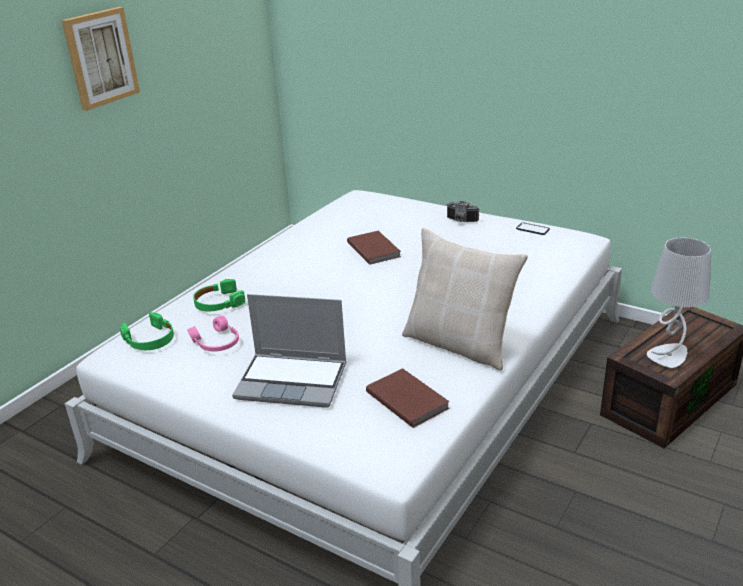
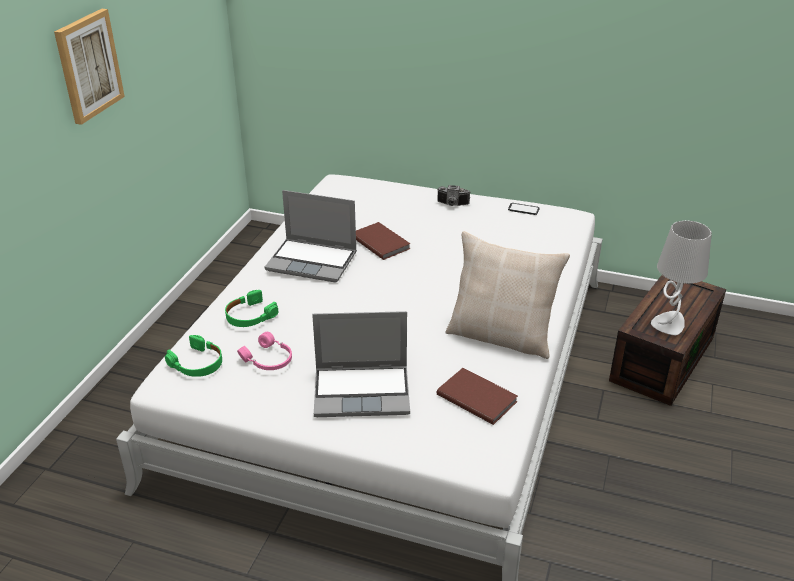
camera: 15 degrees left, 5 degrees up
none -> laptop [265,190,357,283]

